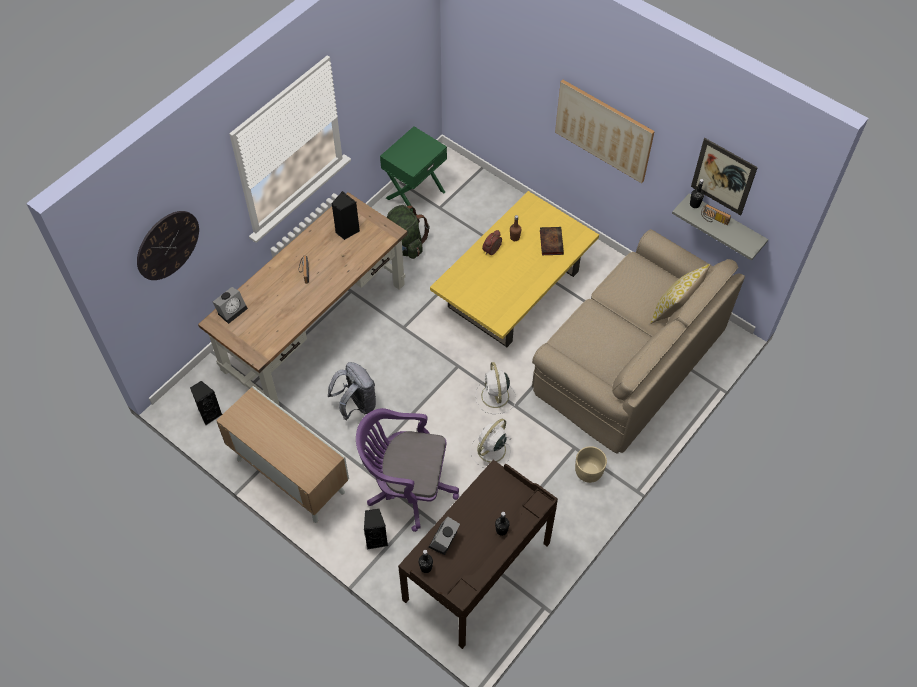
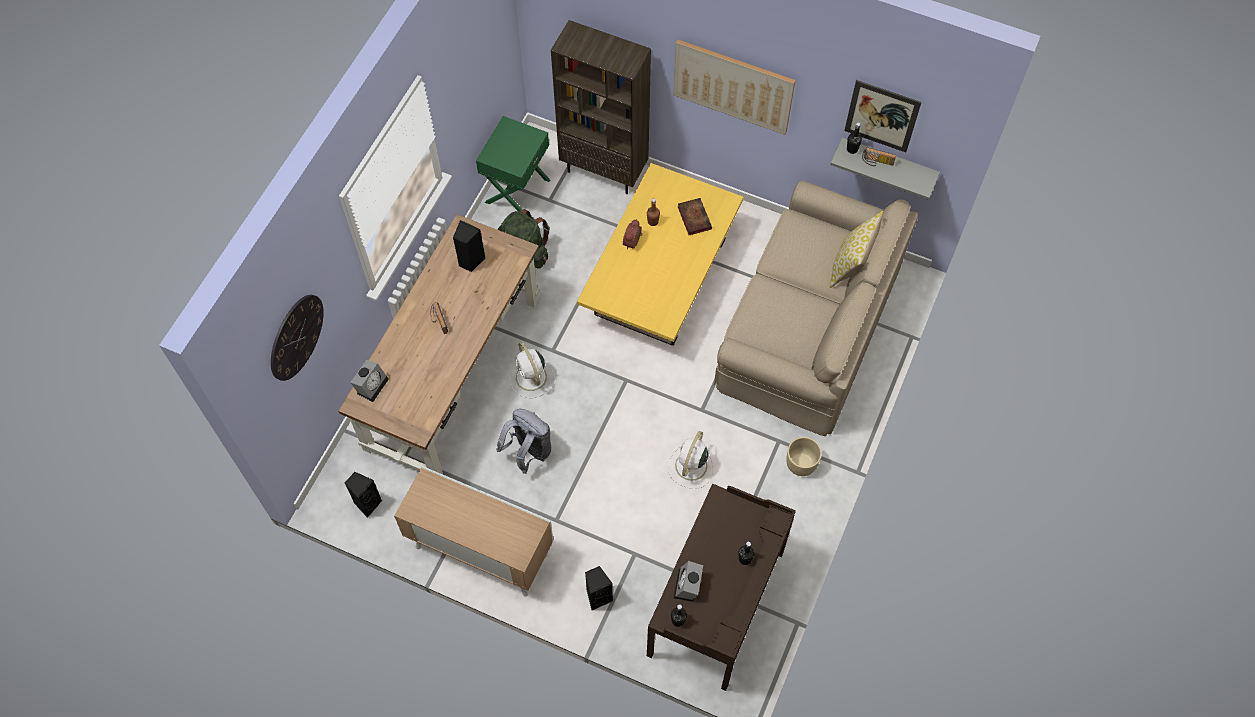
camera: 15 degrees left, 5 degrees up
purple office chair [356,408,459,532] -> none
white fan [476,362,516,414] -> white fan moved to [509,342,556,398]
none -> brown bookcase [551,20,651,194]

